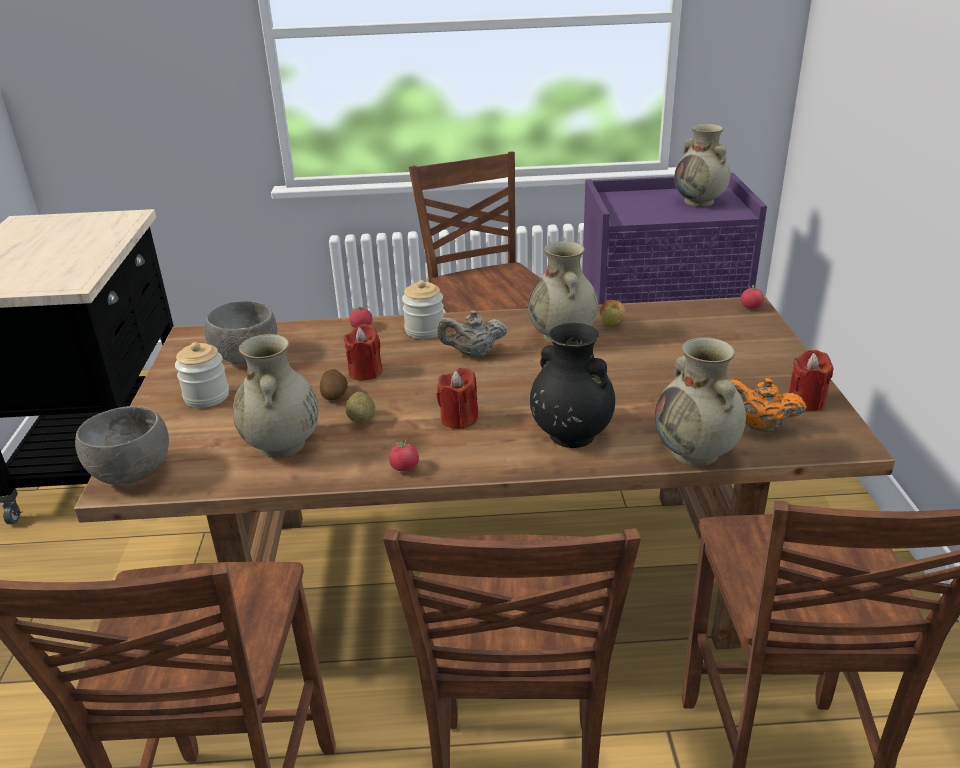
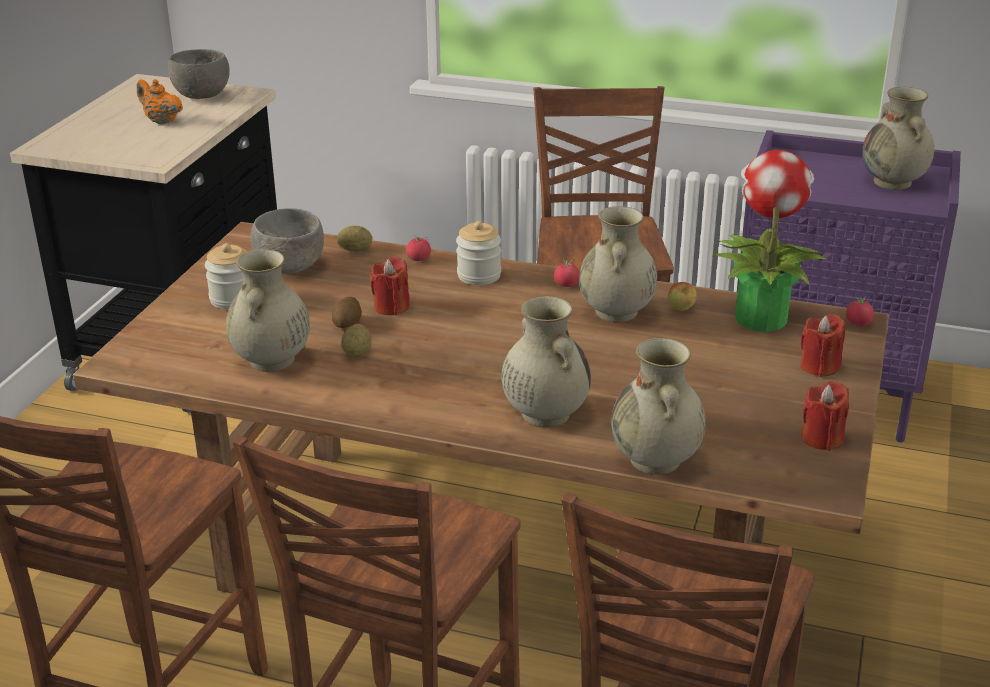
camera: 20 degrees right, 0 degrees up
grey bowl [75,406,169,485] -> grey bowl moved to [168,49,230,99]
tomato [389,439,419,472] -> tomato moved to [554,259,580,287]
beige teapot [437,310,507,357] -> none
red candle [437,367,478,429] -> red candle moved to [800,314,846,377]
black vase [530,323,615,448] -> beige vase [501,296,591,428]
orange teapot [730,378,807,433] -> orange teapot moved to [136,79,183,124]
none -> potato [337,226,372,252]
none -> potted plant [713,150,828,332]

